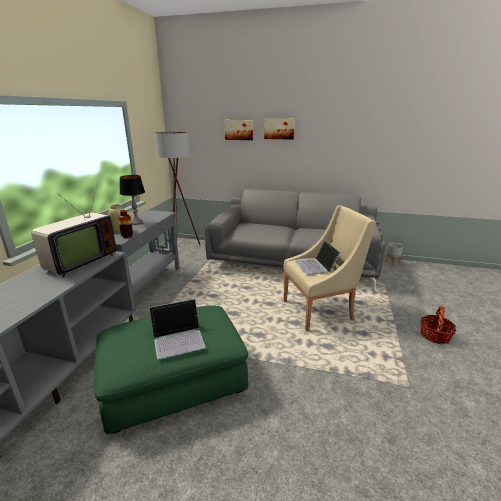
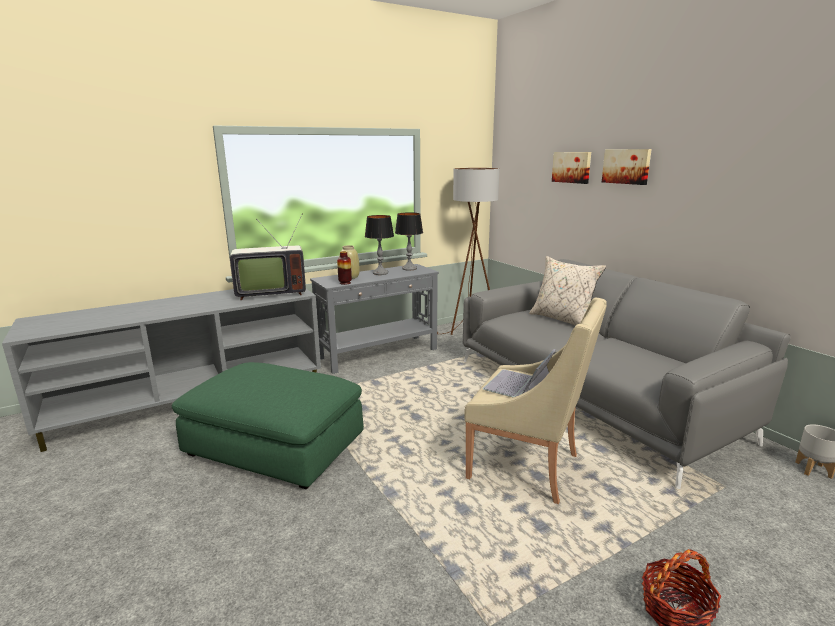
camera: 45 degrees right, 5 degrees down
laptop [149,299,206,359] -> none
none -> table lamp [395,212,423,270]
none -> beige pillow [529,256,606,326]

